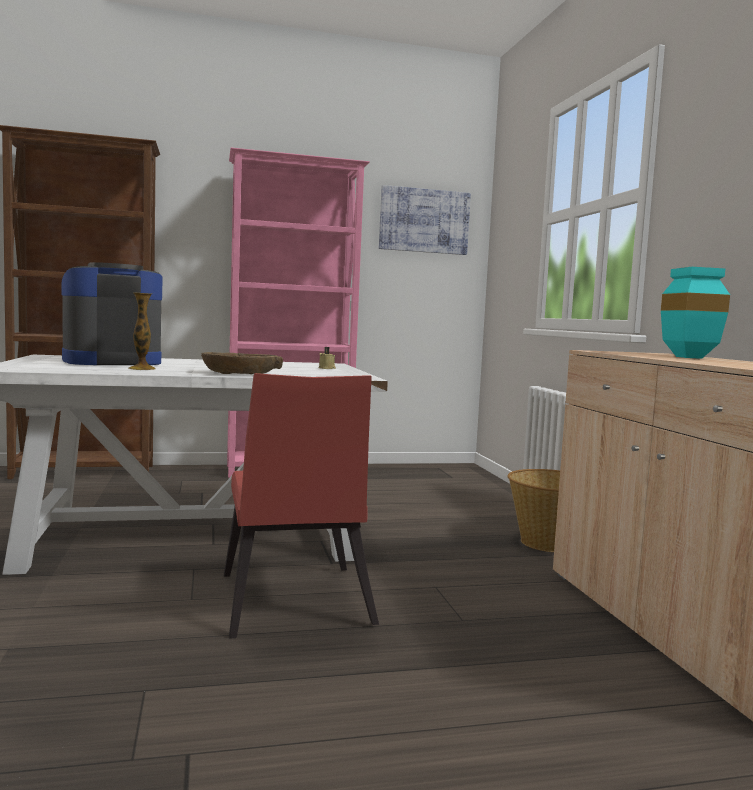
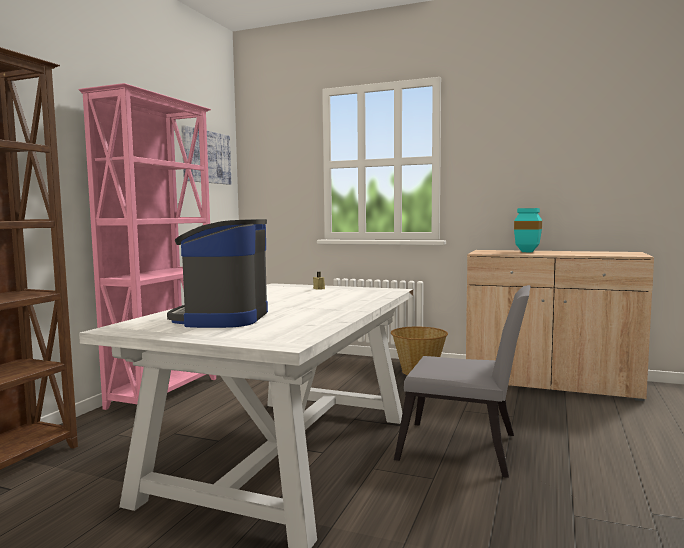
camera: 55 degrees left, 0 degrees up
vase [129,292,156,370] -> none
brown bowl [201,352,283,374] -> none
red chair [224,373,379,639] -> grey chair [394,285,531,478]

